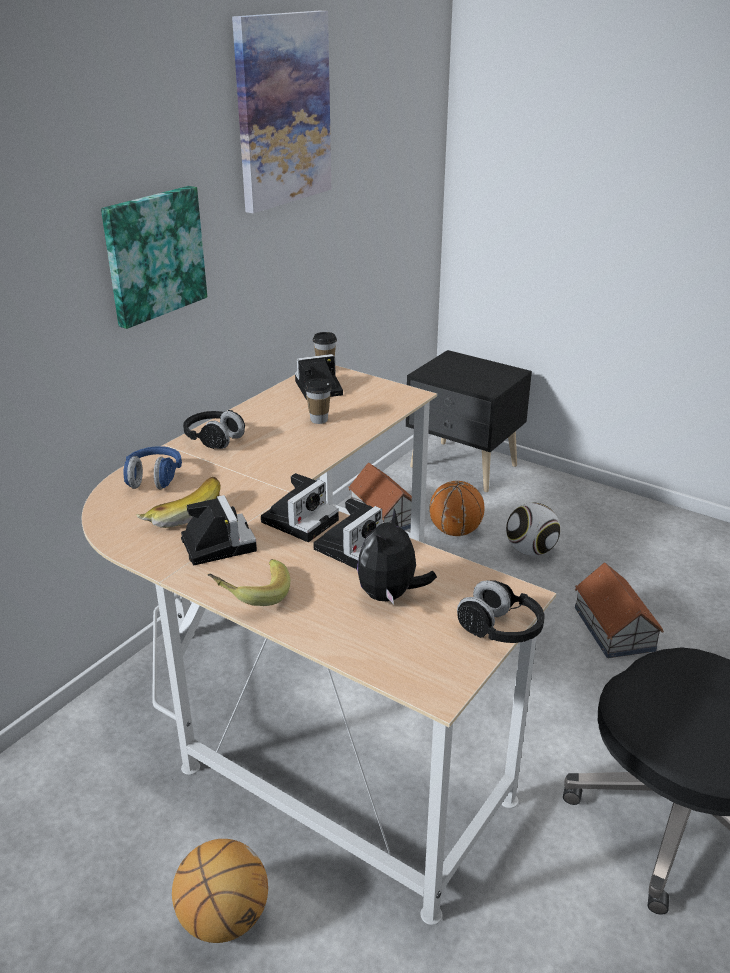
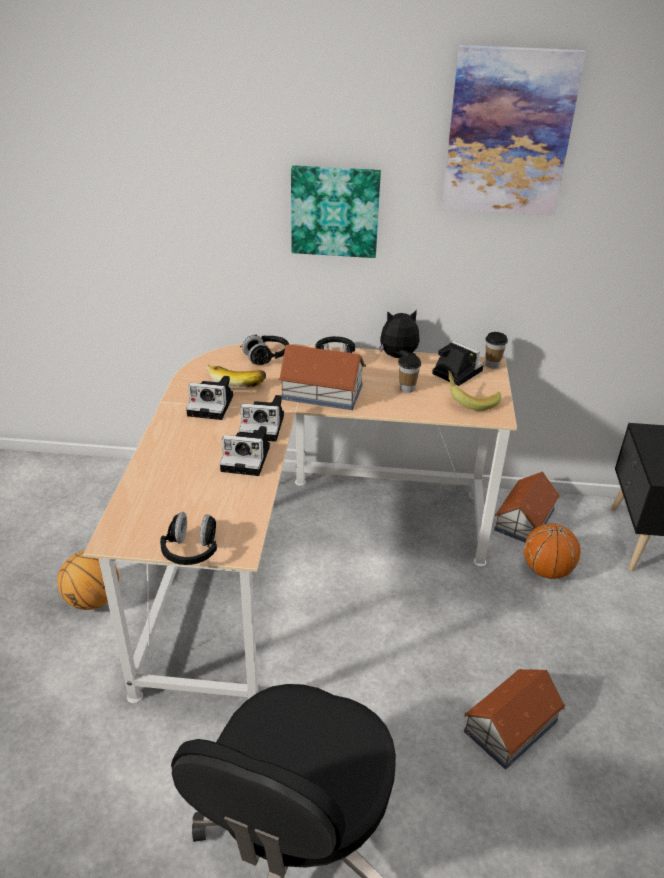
camera: 60 degrees right, 5 degrees up
blue headphones [124,446,182,490] -> black headphones [240,335,289,365]
camera [181,495,257,565] -> camera turned 60 degrees clockwise [186,376,233,420]
banana [208,559,290,606] -> banana moved to [448,371,501,411]
plush toy [357,509,437,605] -> plush toy moved to [379,310,419,358]
football [506,503,560,556] -> none
none -> toy house [278,344,366,410]

